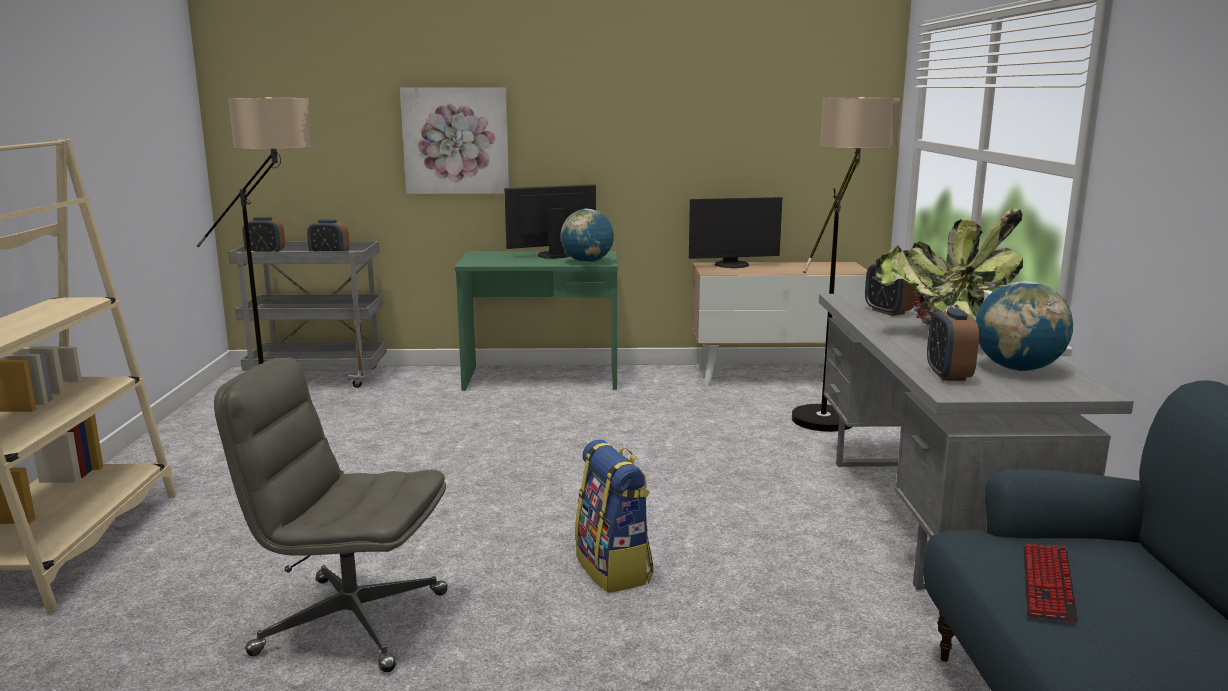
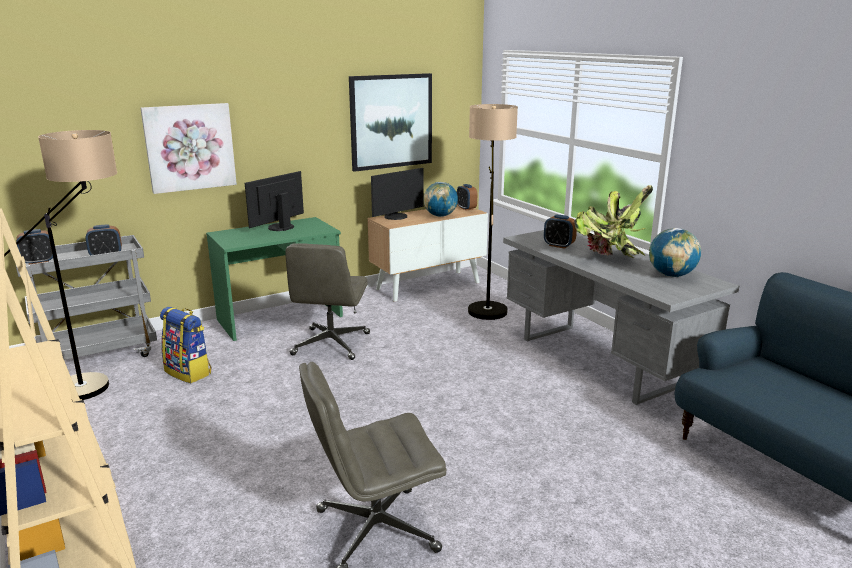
camera: 30 degrees left, 5 degrees up
globe [560,209,614,263] -> globe moved to [423,182,458,217]
backpack [575,439,654,593] -> backpack moved to [160,307,212,383]
alarm clock [927,308,979,381] -> alarm clock moved to [457,184,477,211]
keyboard [1023,543,1078,622] -> none
none -> grey office chair [285,243,370,360]
none -> picture [349,73,432,172]

